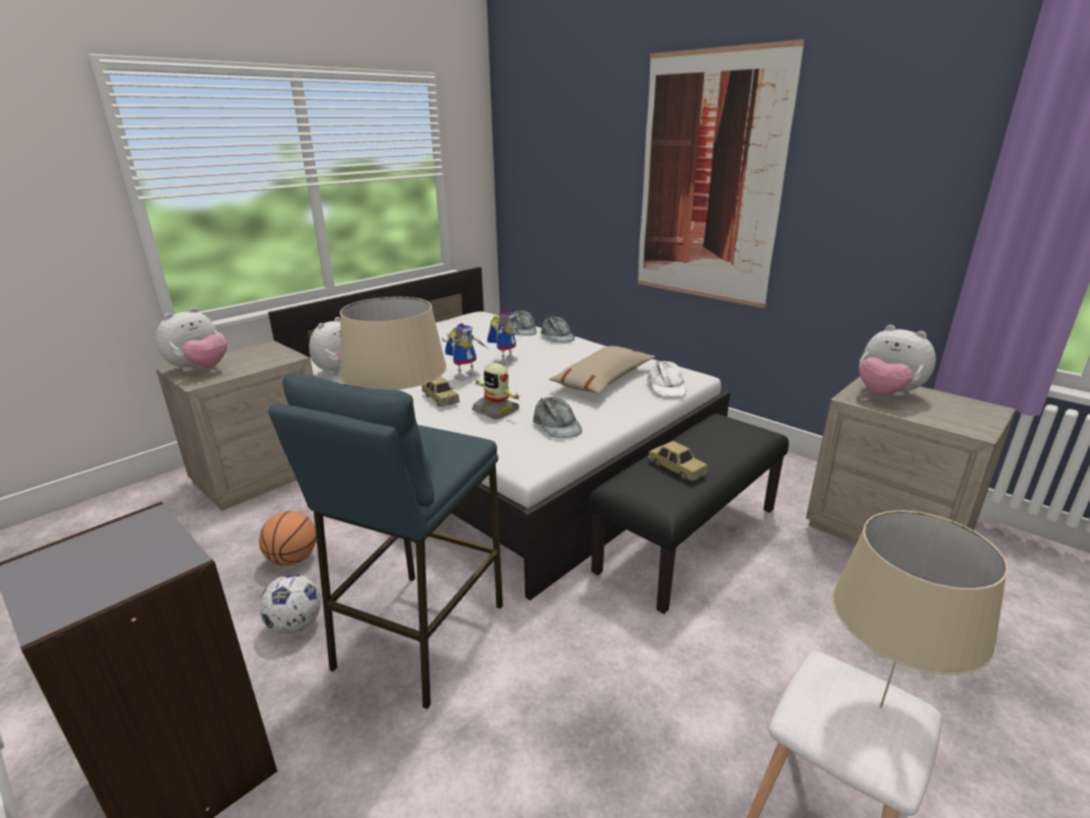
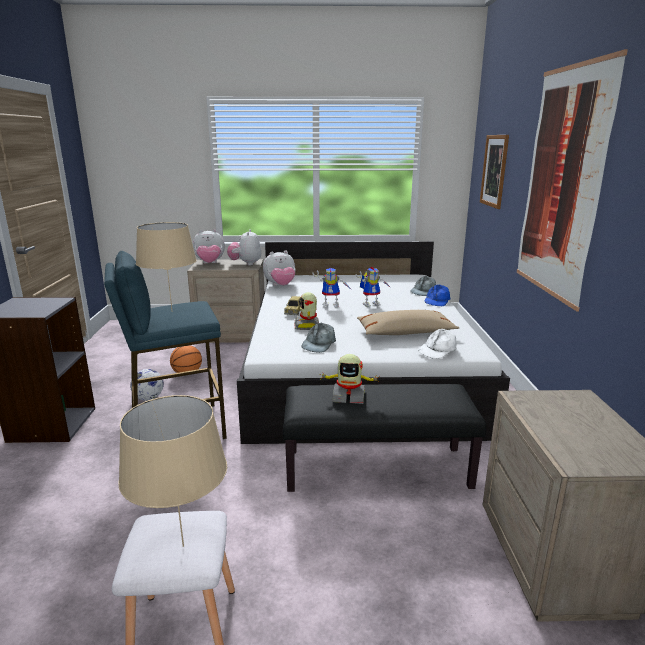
camera: 45 degrees right, 5 degrees down
grey cap [541,316,575,342] -> blue cap [425,284,450,306]
toy car [648,441,708,481] -> toy robot [319,354,380,404]
plush toy [859,325,936,396] -> plush toy moved to [227,229,261,265]
none -> picture [480,135,509,209]

